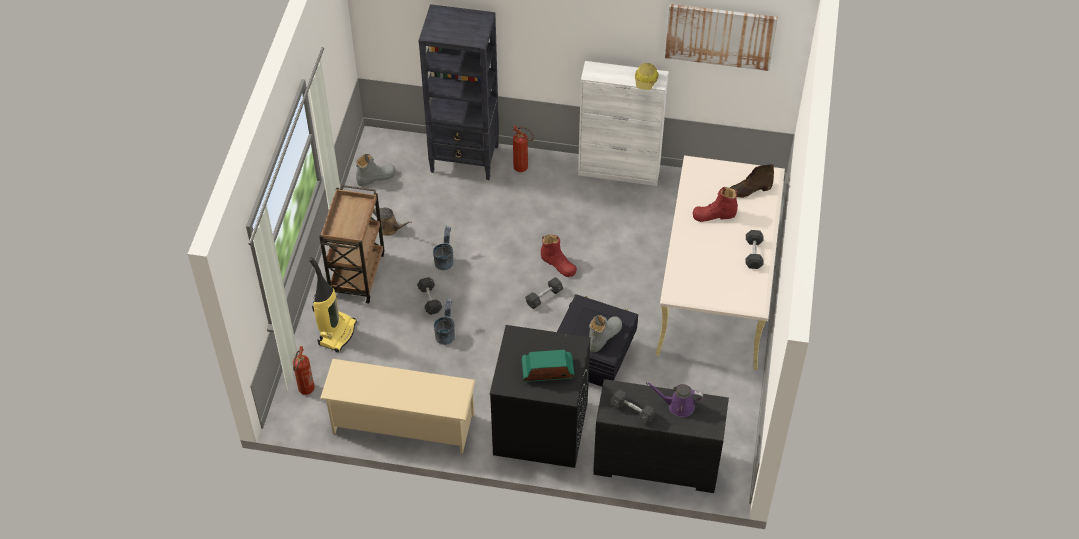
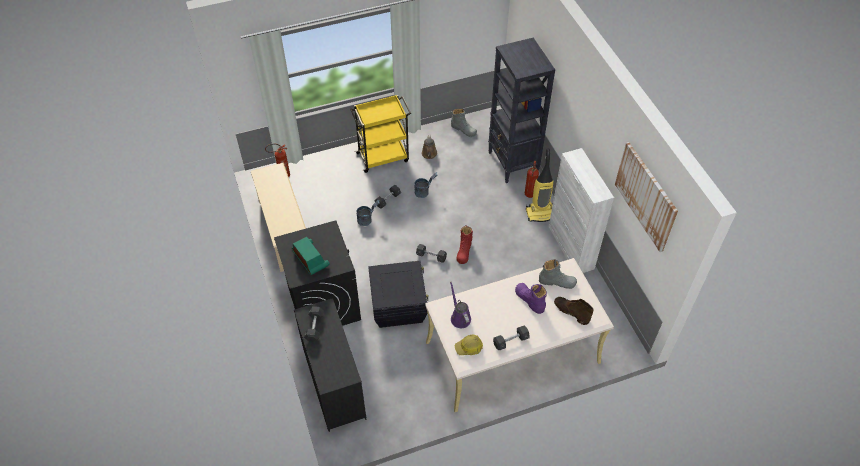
camera: 60 degrees right, 0 degrees up
vacuum cleaner [309,257,357,352] -> vacuum cleaner moved to [526,149,553,222]
brown cart [319,185,385,303] -> yellow cart [350,95,411,173]
grey boot [589,315,622,352] -> grey boot moved to [539,259,577,289]
hard hat [635,63,659,90] -> hard hat moved to [454,335,483,355]
purple watering can [646,382,703,417] -> purple watering can moved to [450,282,471,328]
red boot [693,187,738,222] -> purple boot [515,283,547,314]

